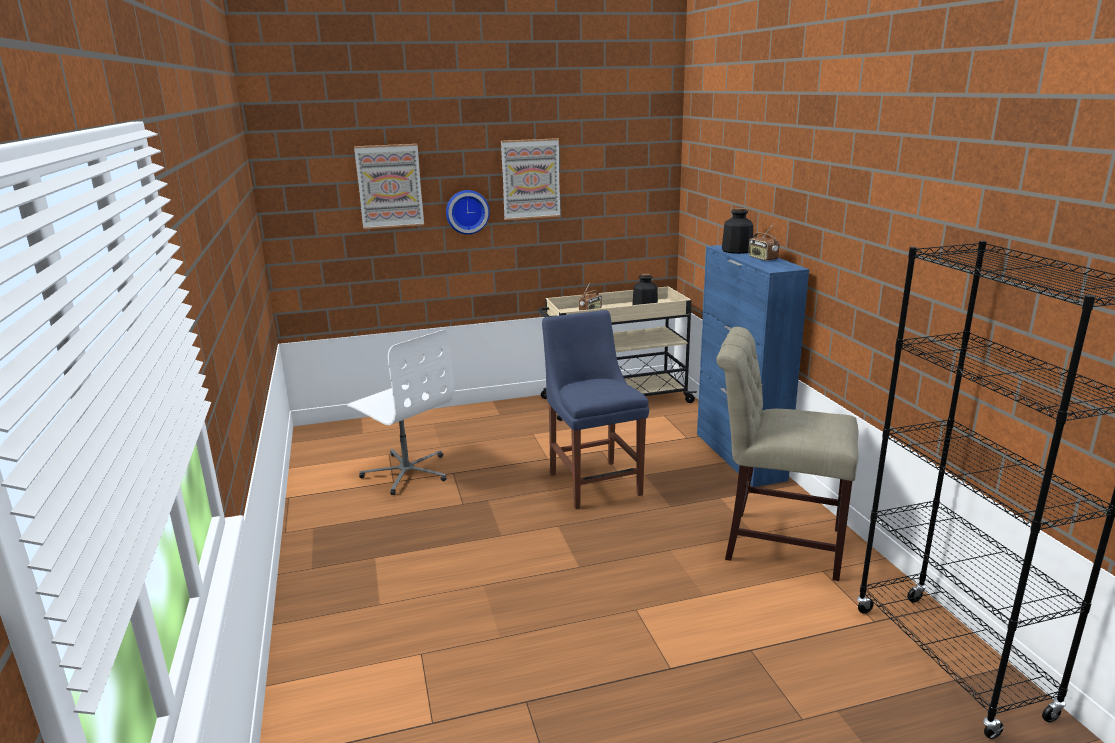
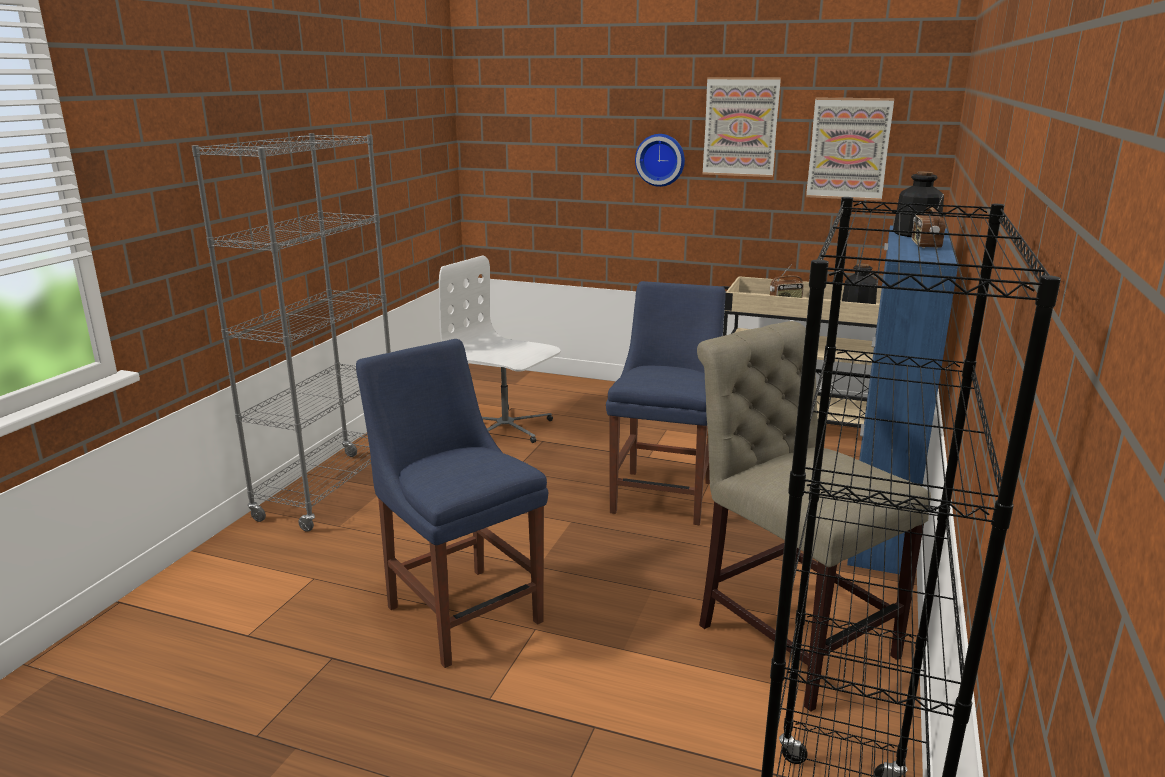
camera: 35 degrees right, 0 degrees up
white office chair [347,330,454,495] -> white office chair turned 135 degrees clockwise [439,255,561,443]
picture [354,144,424,229] -> picture moved to [806,98,894,201]
none -> grey bookcase [192,133,391,532]
none -> blue chair [356,339,548,668]

